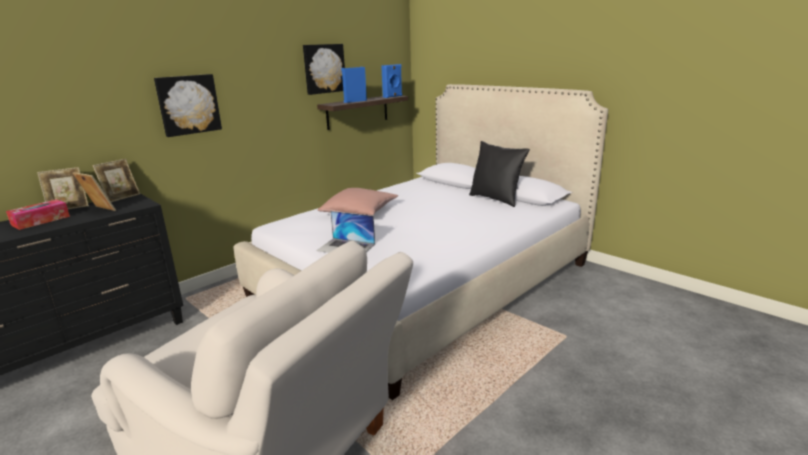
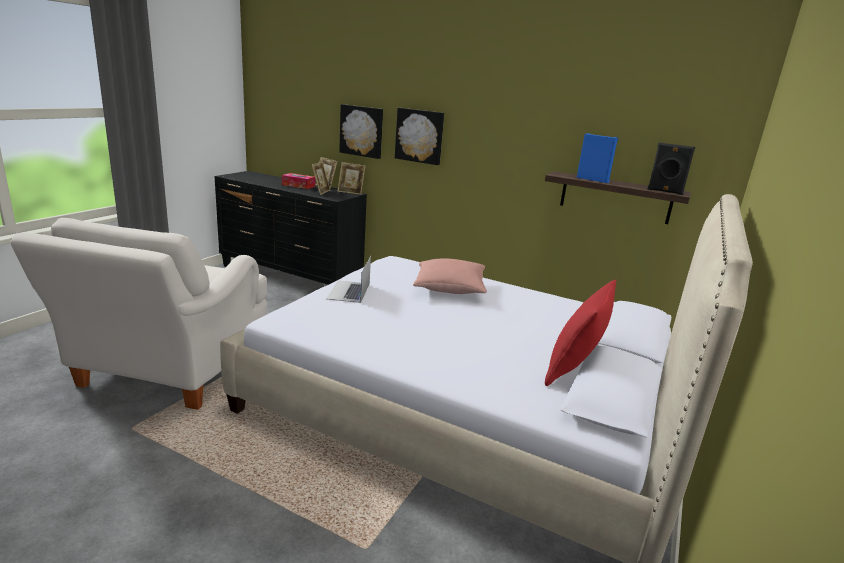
camera: 70 degrees right, 0 degrees up
picture [303,44,345,95] -> picture moved to [339,104,383,159]
blue speaker [381,64,402,98] -> black speaker [648,143,695,195]
black pillow [469,141,530,207] -> red pillow [545,280,617,386]

